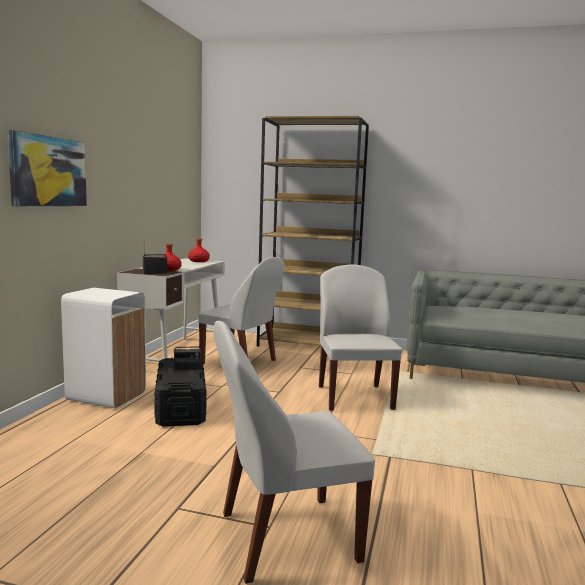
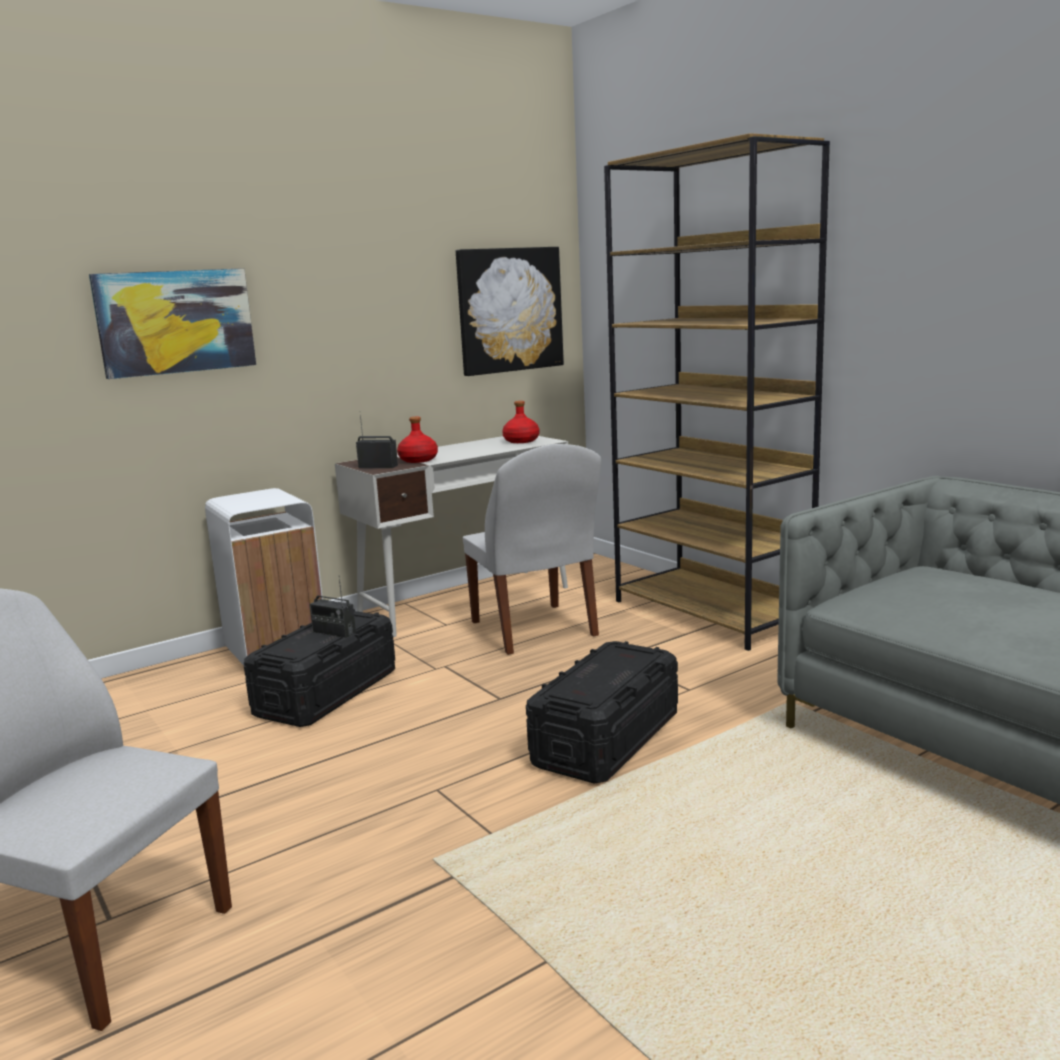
camera: 40 degrees right, 5 degrees up
white chair [319,264,402,411] -> black storage box [526,641,678,783]
none -> picture [456,247,564,376]

